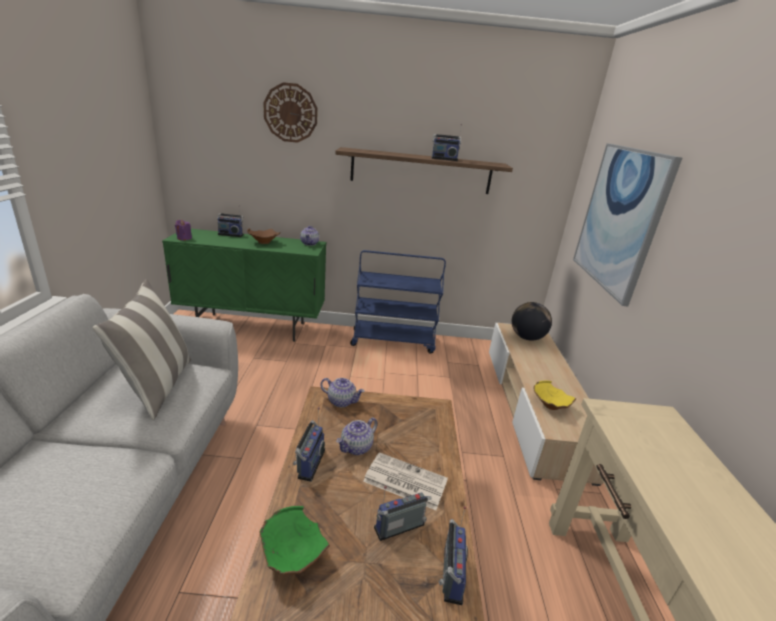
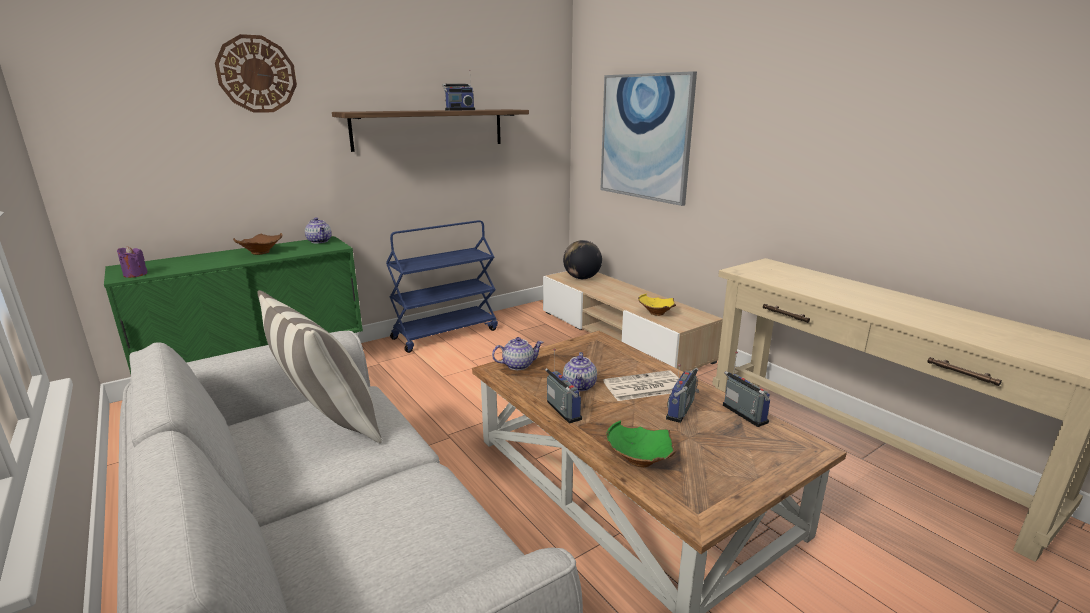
camera: 35 degrees left, 5 degrees down
radio [217,206,243,237] -> none

